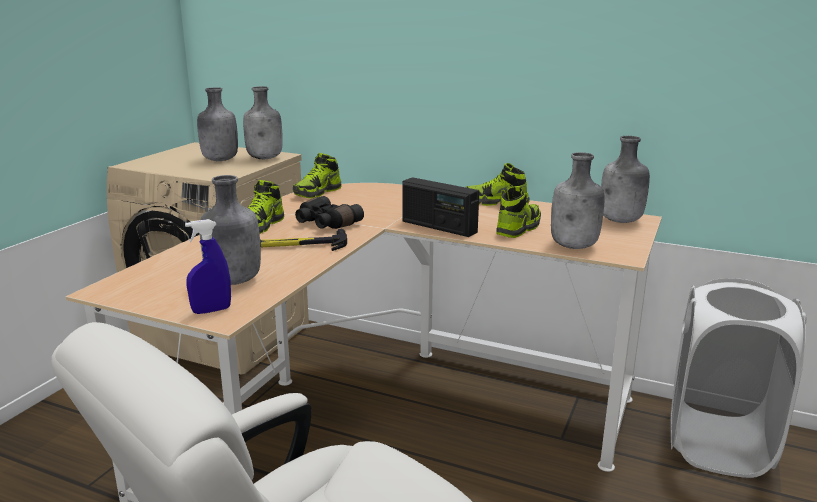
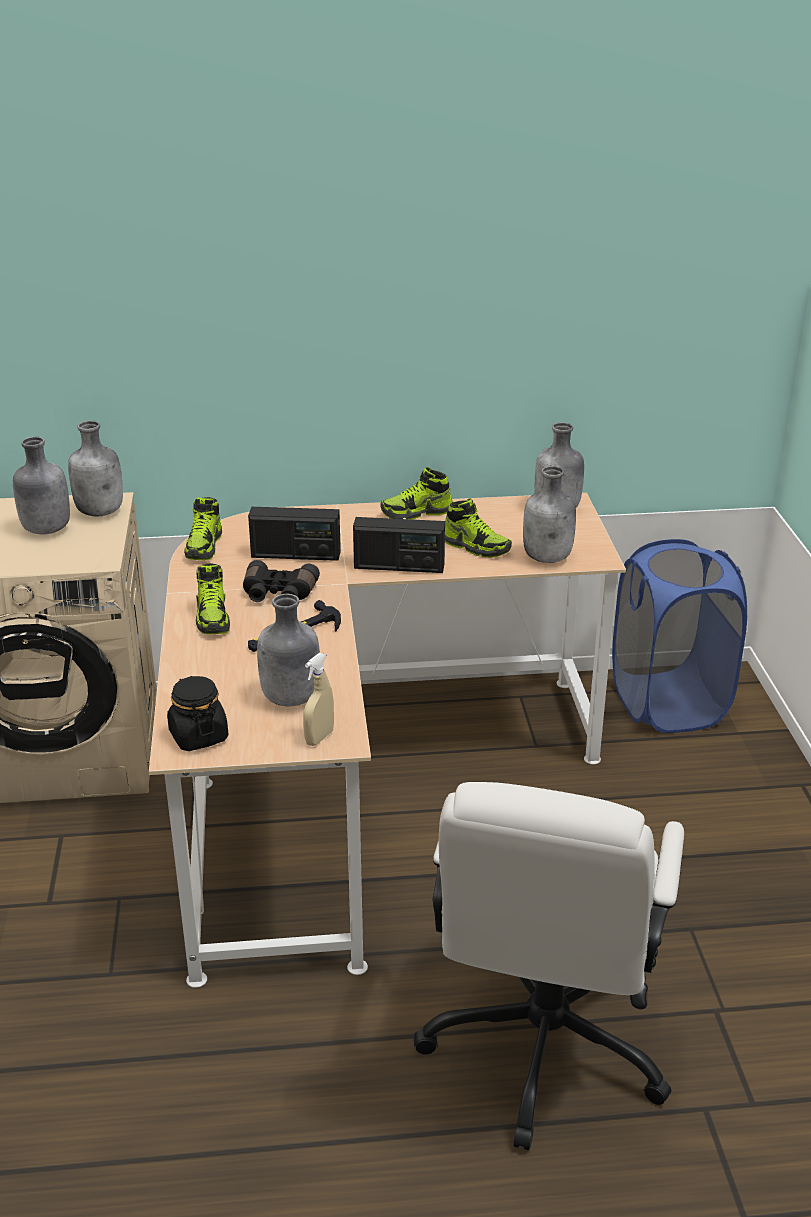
camera: 30 degrees left, 10 degrees up
blue spray bottle [185,219,231,314] -> beige spray bottle [303,653,334,746]
shoe [496,186,541,238] -> shoe turned 120 degrees clockwise [445,498,512,558]
white laundry basket [671,278,807,478] -> blue laundry basket [612,539,747,733]
none -> black jar [167,676,229,751]
none -> radio [248,507,341,561]

